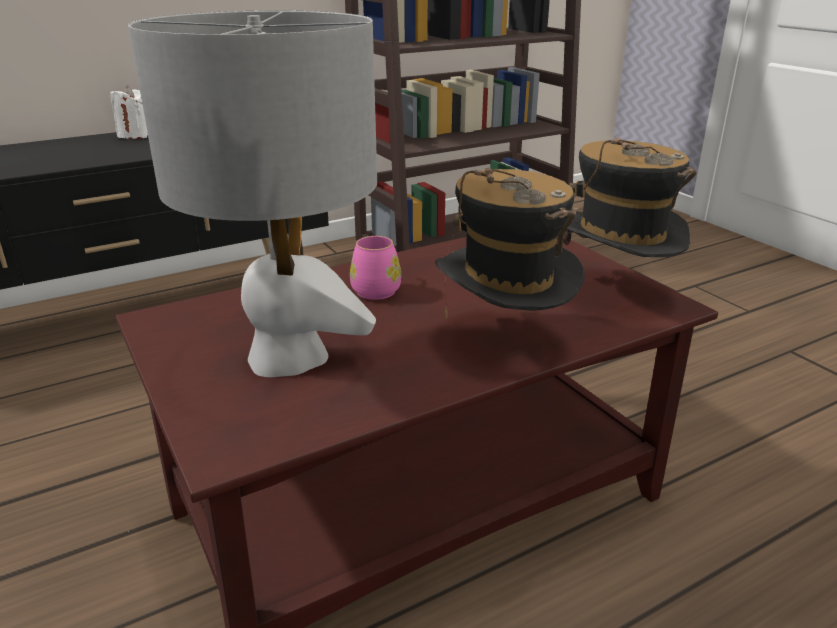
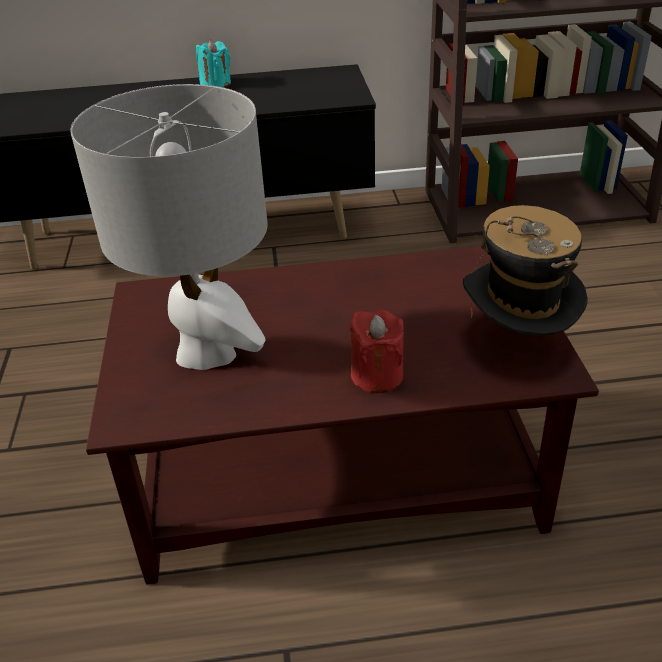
camera: 25 degrees right, 10 degrees up
white candle [110,85,148,139] -> turquoise candle [196,39,231,88]
pink mug [350,236,401,300] -> none
hat [435,167,585,319] -> red candle [350,310,404,393]

